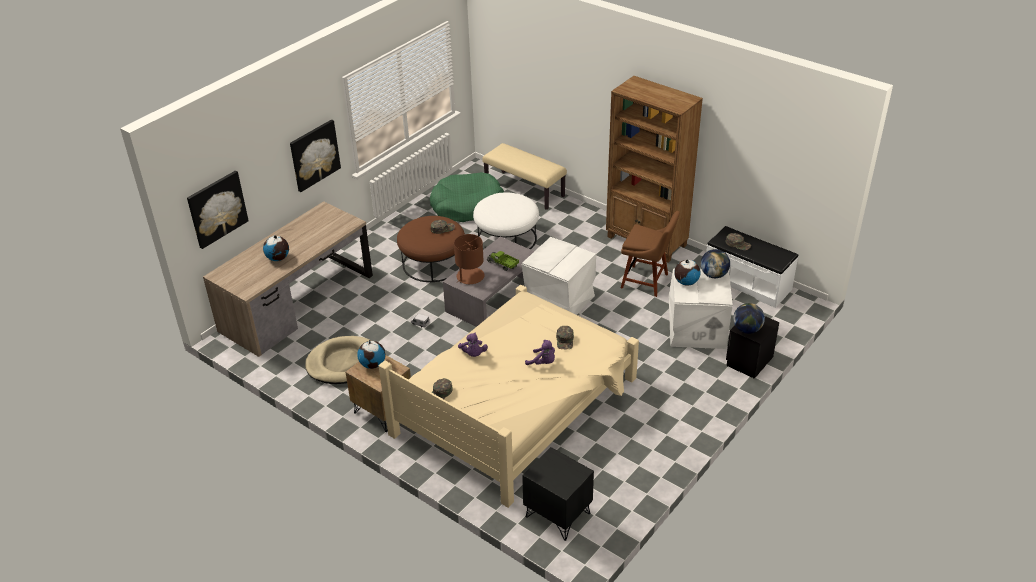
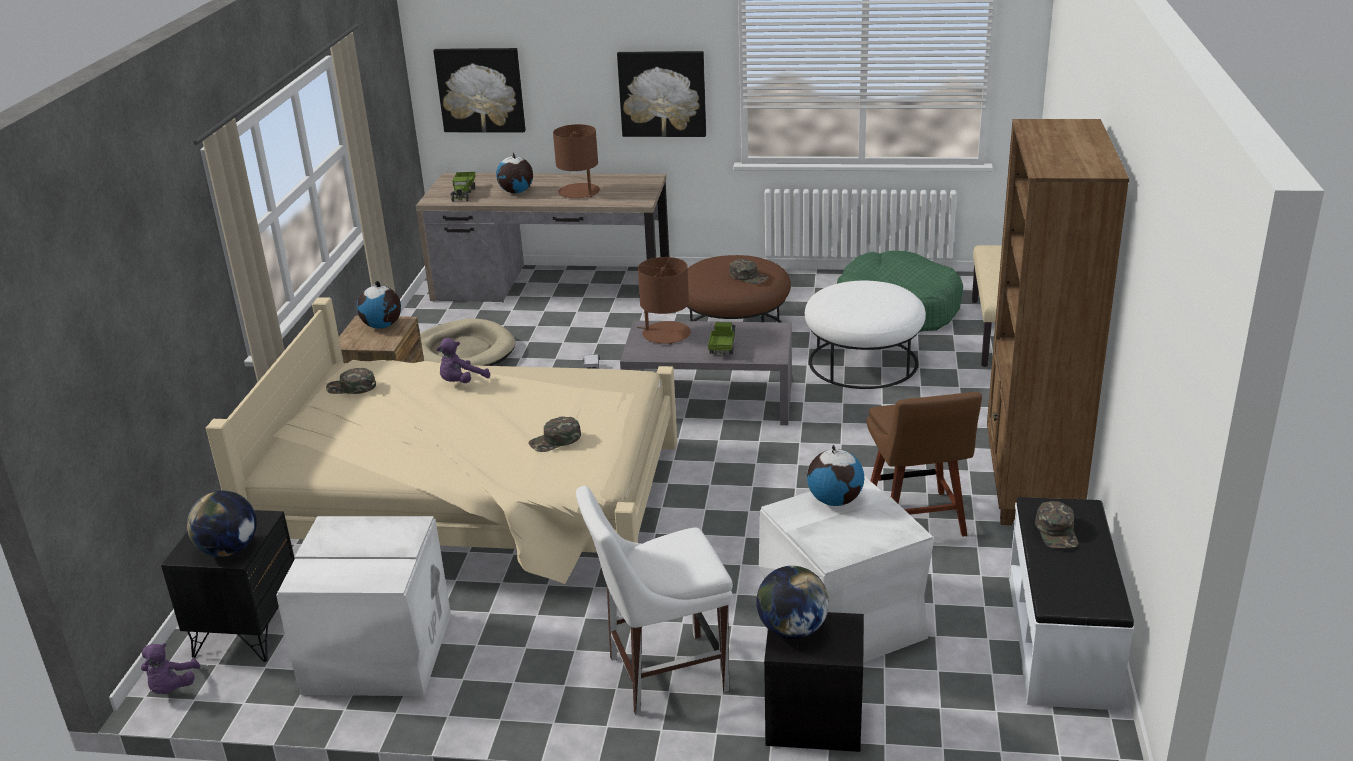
camera: 60 degrees right, 10 degrees down
white storage box [522,237,596,315] -> white storage box moved to [276,516,451,696]
purple plush toy [525,340,555,365] -> purple plush toy moved to [141,643,200,694]
globe [701,249,730,278] -> globe moved to [187,491,257,557]
none -> toy truck [450,172,476,202]
none -> brown table lamp [553,124,600,198]
none -> white chair [576,486,733,715]

